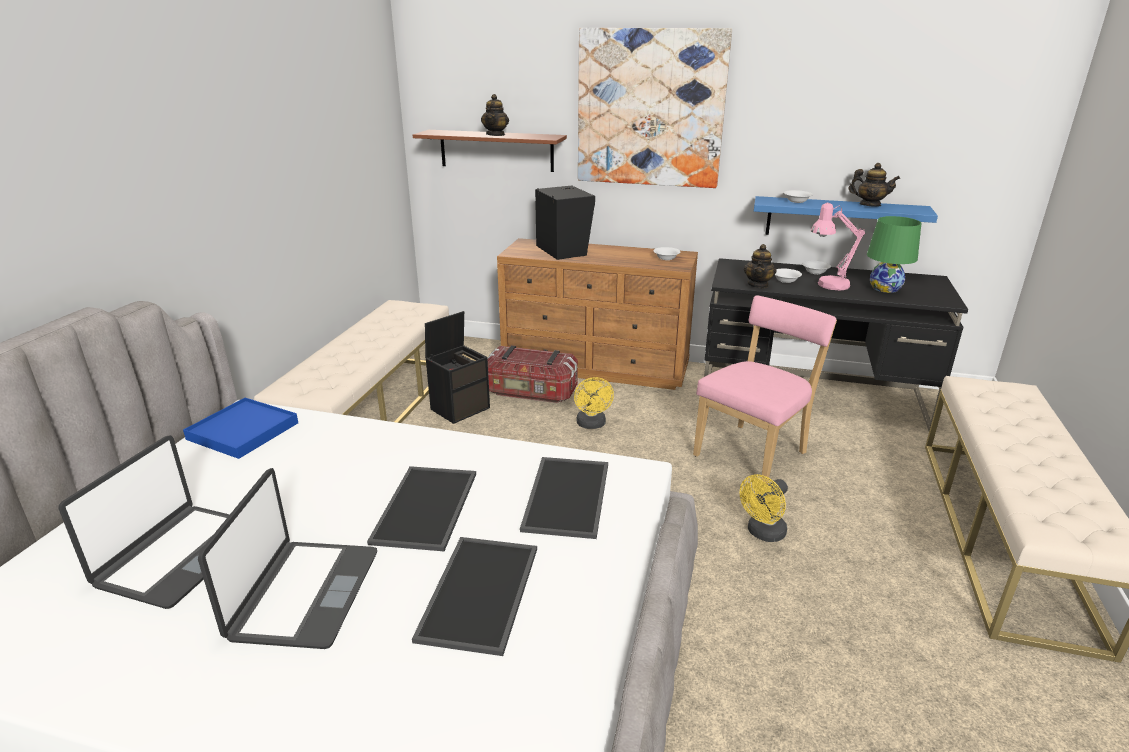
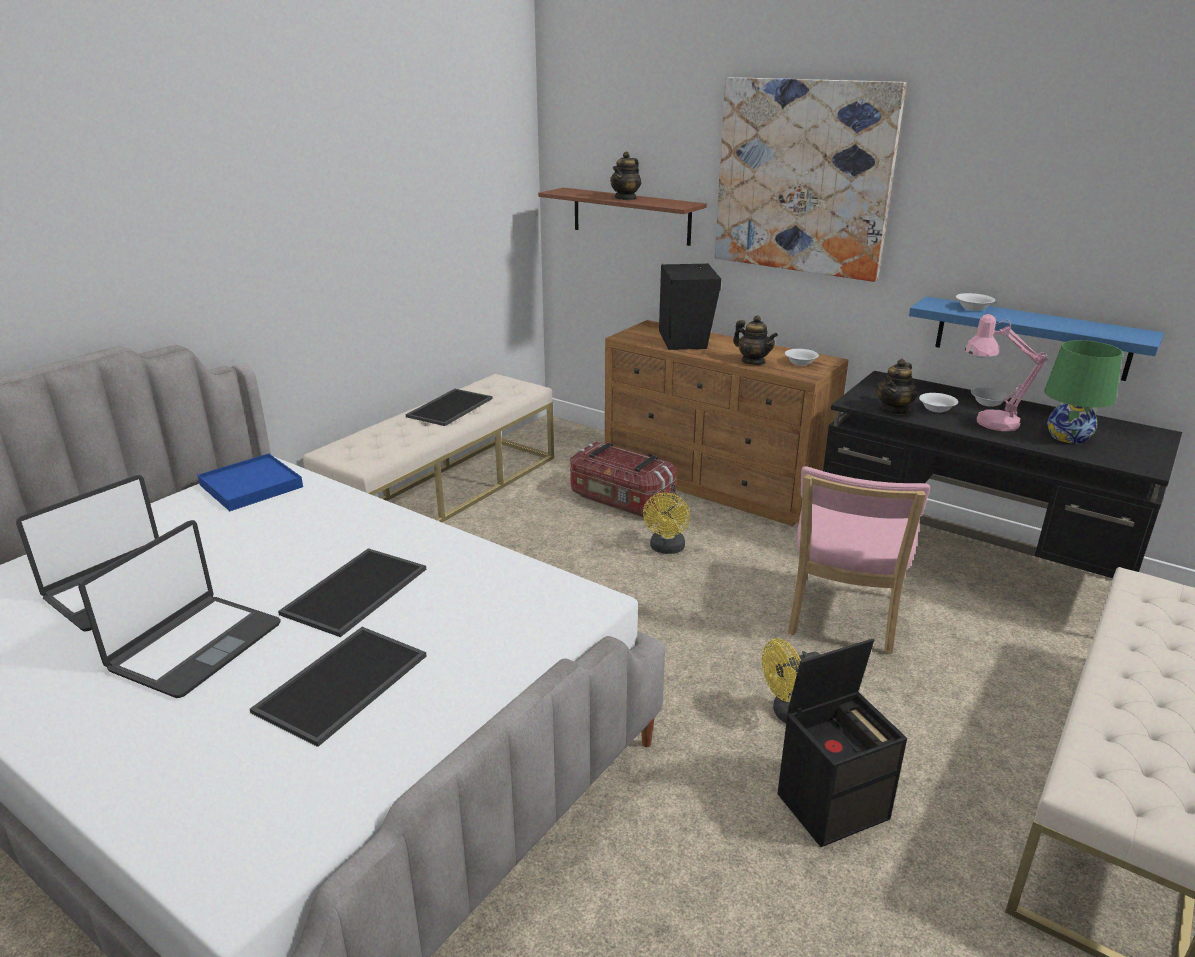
camera: 20 degrees right, 0 degrees up
black storage box [425,311,490,424] -> black storage box moved to [777,639,907,847]
tray [520,457,608,539] -> tray moved to [405,389,493,426]
pink chair [693,295,837,484] -> pink chair turned 135 degrees clockwise [788,466,930,654]
teapot [848,163,900,207] -> teapot moved to [733,315,778,365]

